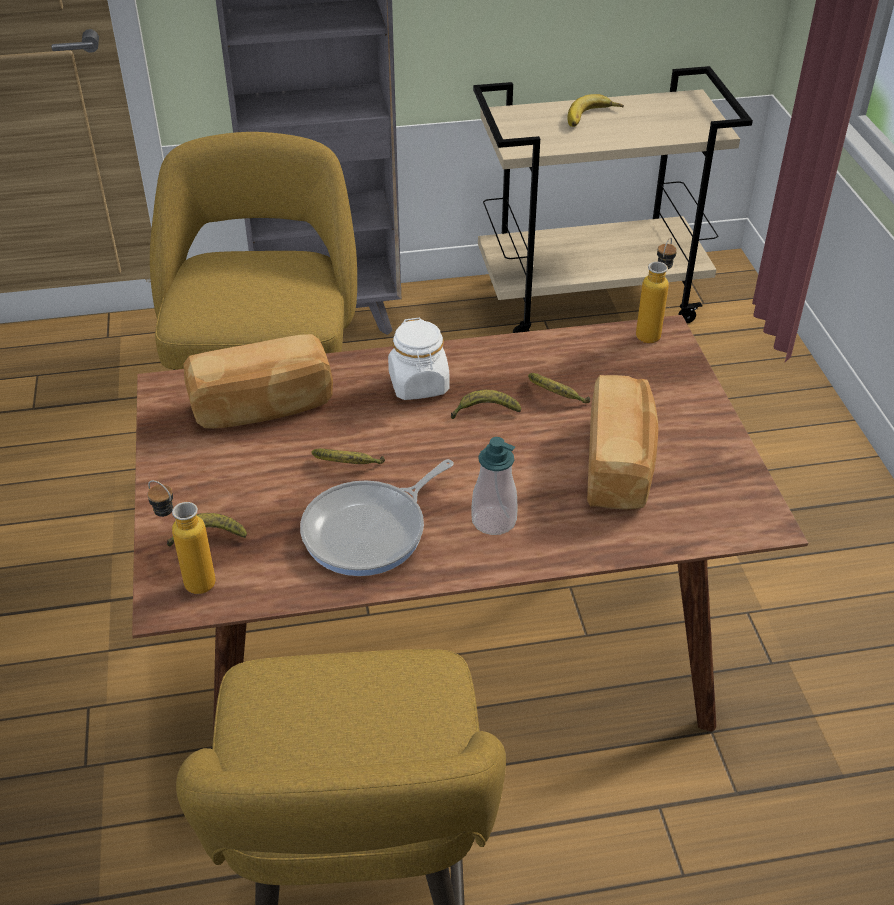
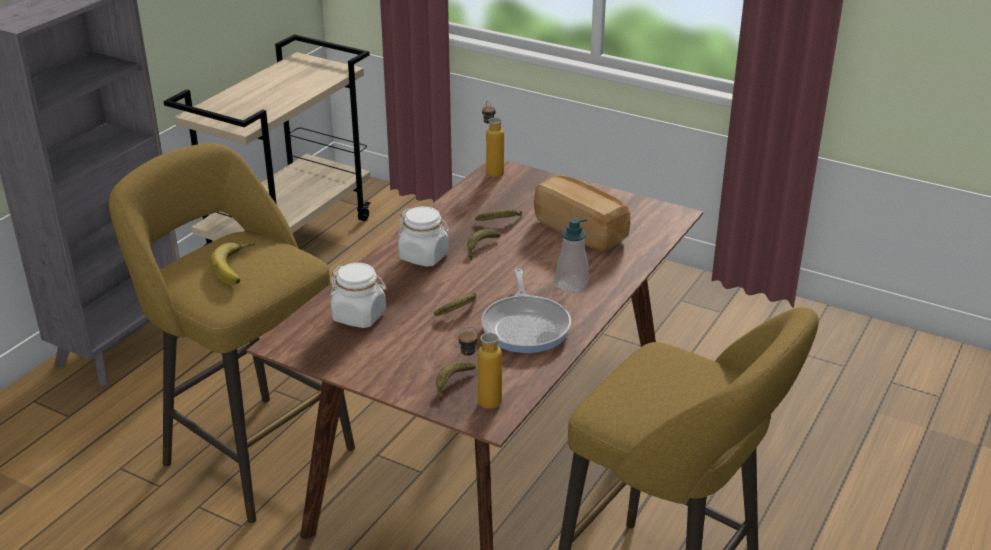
camera: 50 degrees left, 10 degrees down
bread [183,334,333,428] -> white jar [330,263,386,328]
banana [567,94,624,127] -> banana moved to [210,243,255,285]

